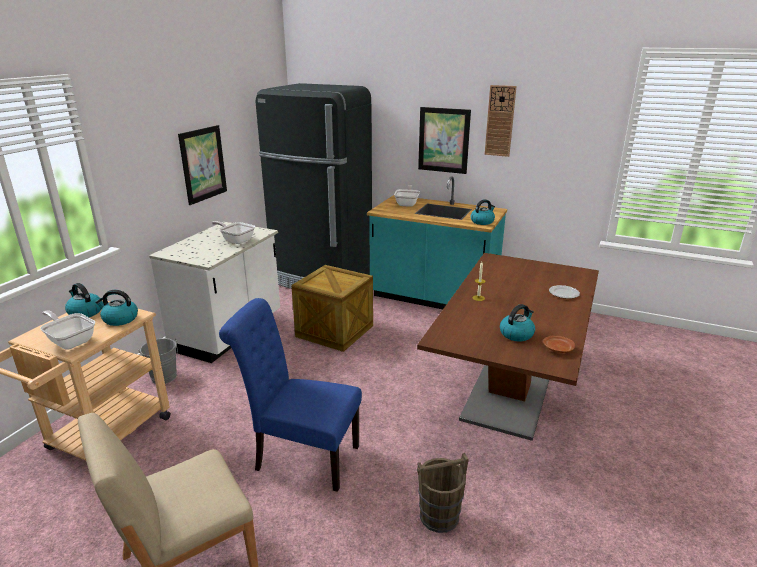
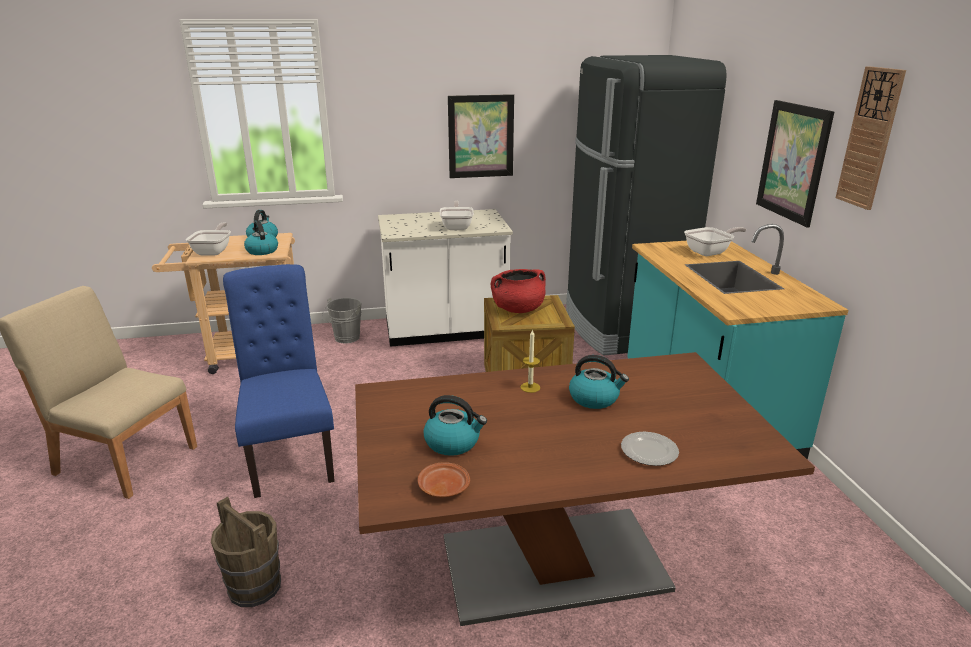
camera: 55 degrees right, 0 degrees up
kettle [470,199,495,225] -> kettle moved to [569,355,629,409]
none -> red cooking pot [491,269,546,313]

